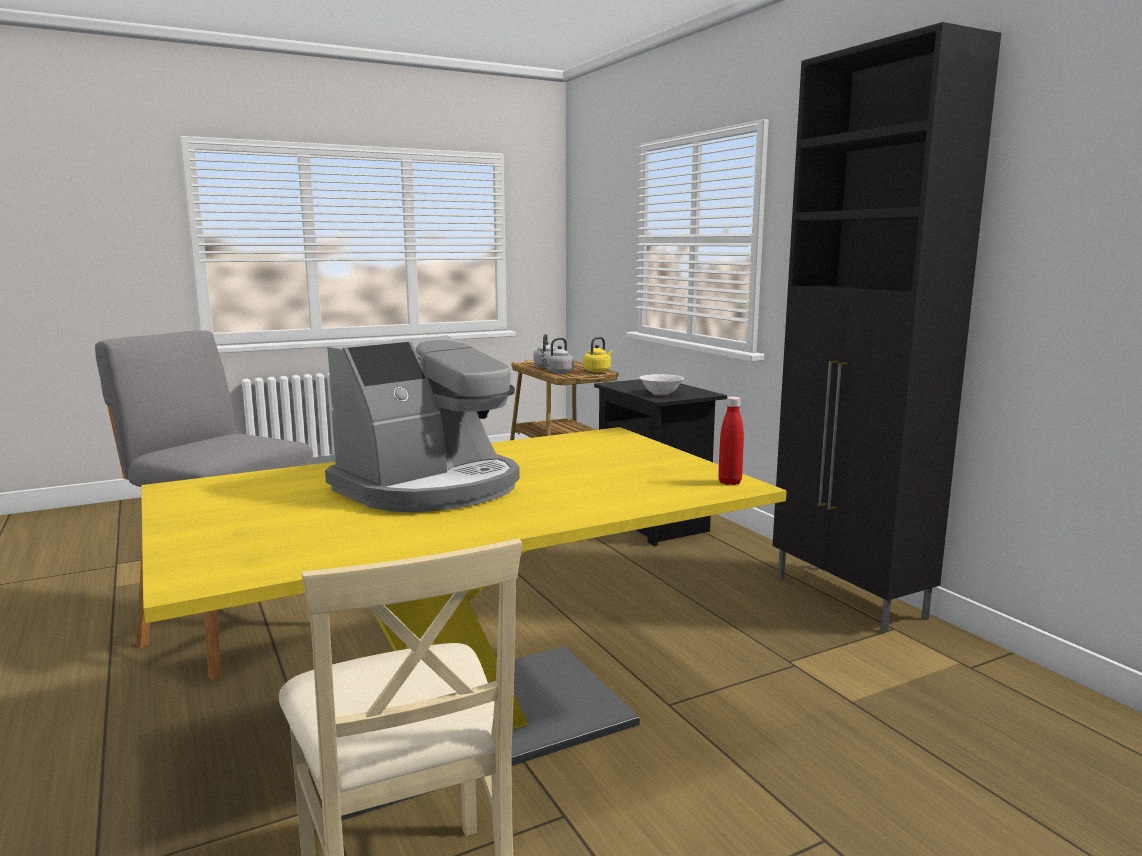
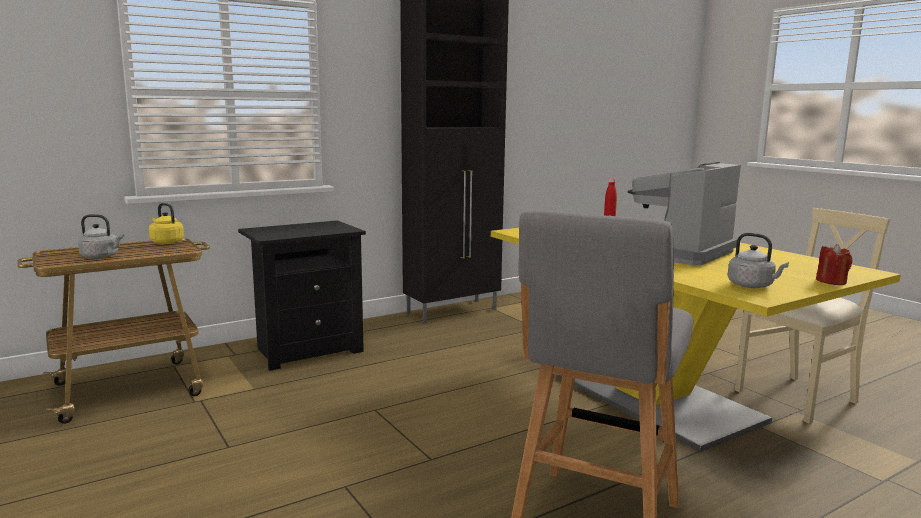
camera: 95 degrees left, 0 degrees up
coffee machine [325,335,520,512] -> coffee machine turned 90 degrees counterclockwise [628,162,741,265]
grey kettle [542,338,574,373] -> grey kettle moved to [728,233,789,288]
white bowl [639,374,684,396] -> none
none -> red candle [816,244,852,285]

